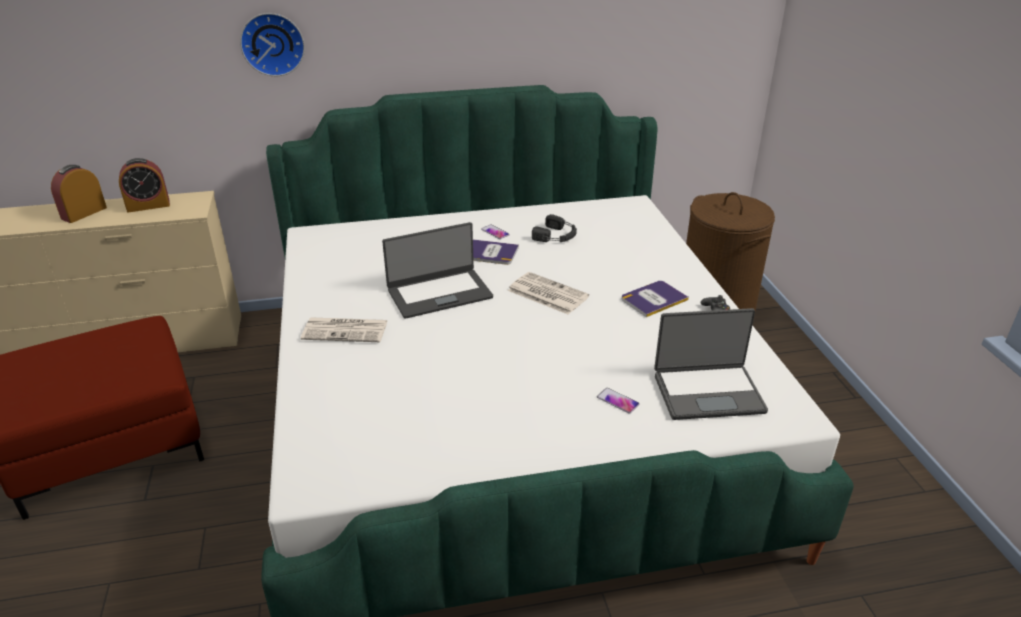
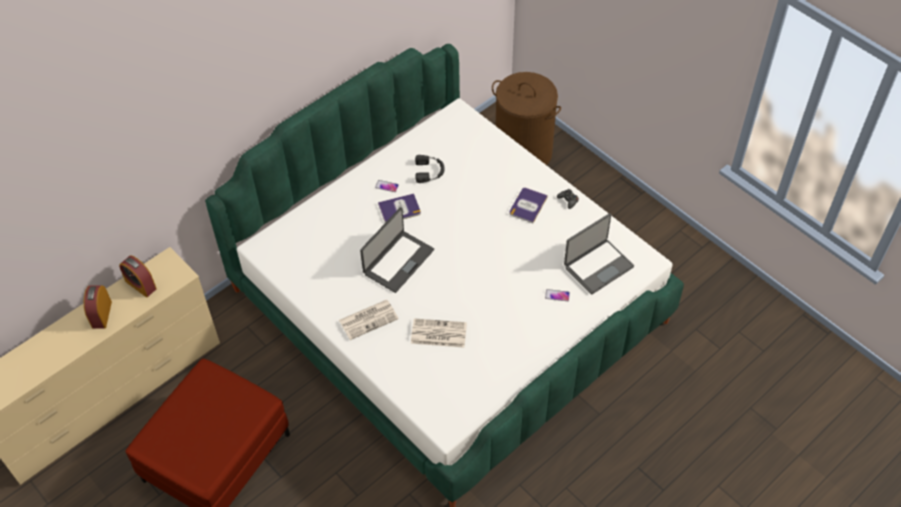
camera: 30 degrees left, 20 degrees up
alarm clock [119,158,170,212] -> alarm clock turned 90 degrees clockwise [119,256,157,297]
wall clock [240,13,305,76] -> none
newspaper [508,272,589,314] -> newspaper moved to [411,318,467,348]

